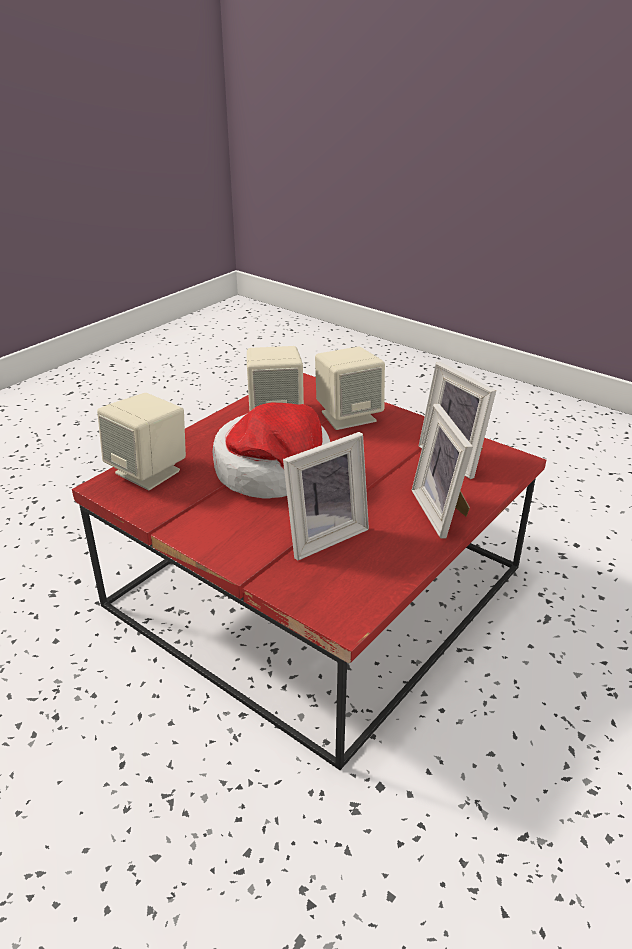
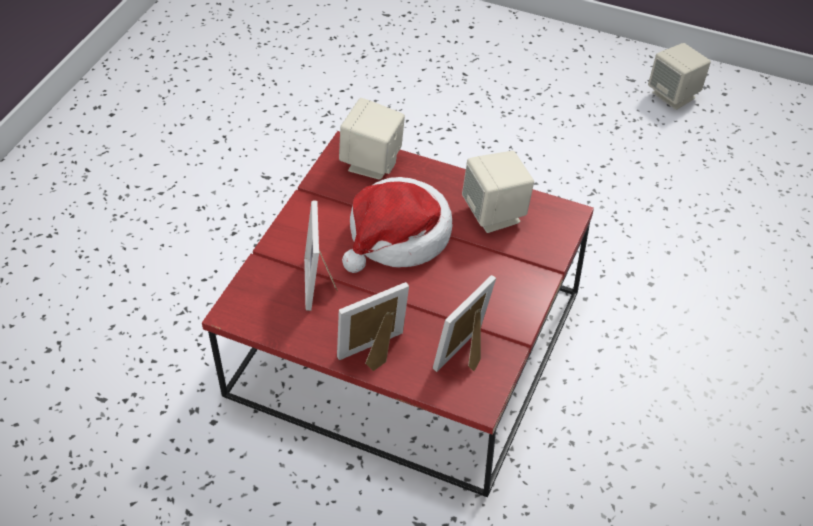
camera: 75 degrees right, 15 degrees up
picture frame [283,432,369,560] -> picture frame turned 45 degrees clockwise [304,201,338,311]
beige speaker [315,346,385,430] -> beige speaker moved to [648,43,711,110]

